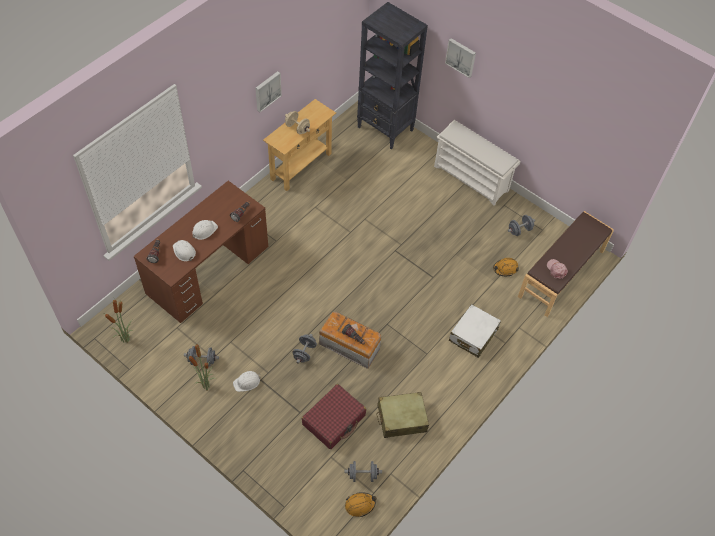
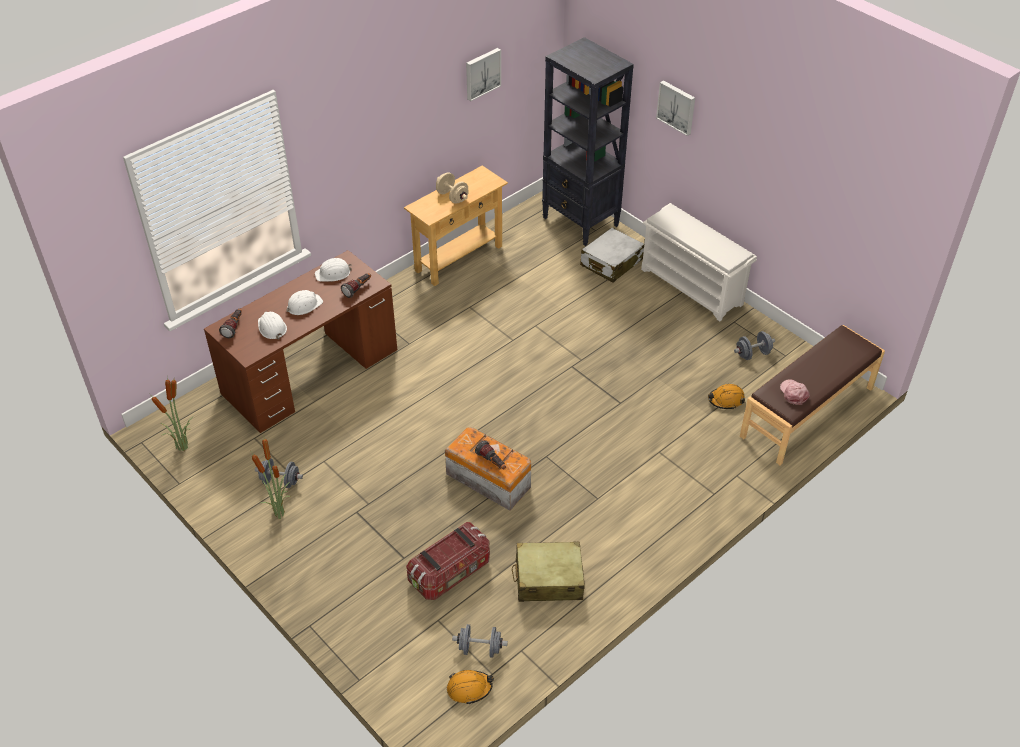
camera: 10 degrees right, 10 degrees down
white hard hat [233,371,261,392] -> white hard hat moved to [315,258,352,282]
picture [255,71,282,112] -> picture moved to [466,48,501,101]
grey dumbbell [292,334,317,364] -> none
red suitcase [302,384,366,449] -> storage box [406,522,490,600]
white suitcase [449,304,501,358] -> white suitcase moved to [580,227,644,282]

